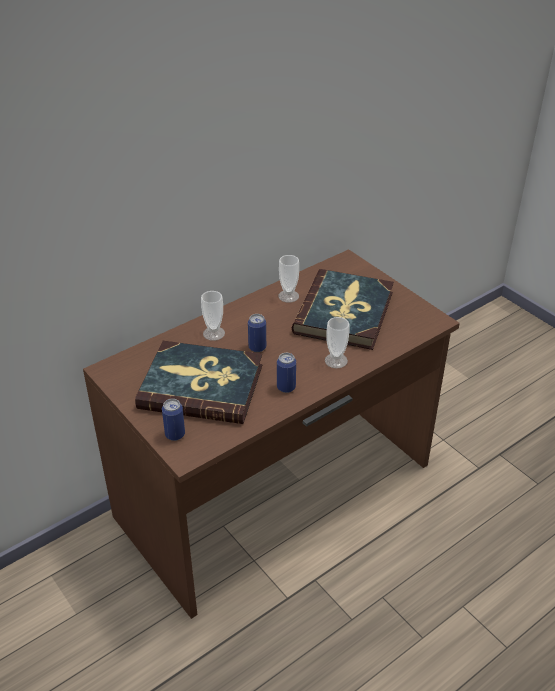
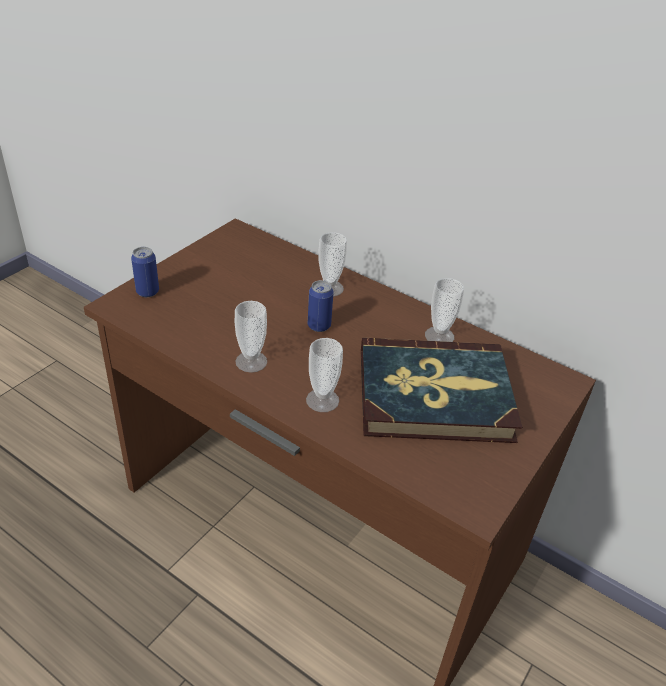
camera: 70 degrees right, 0 degrees up
book [135,341,262,424] -> none
can [277,353,296,393] -> cup [235,301,267,373]

